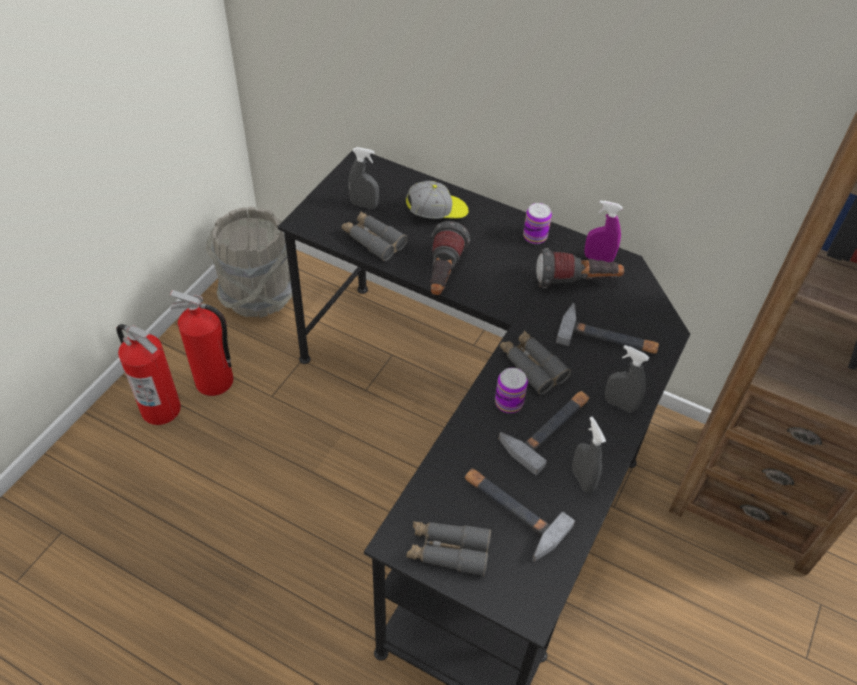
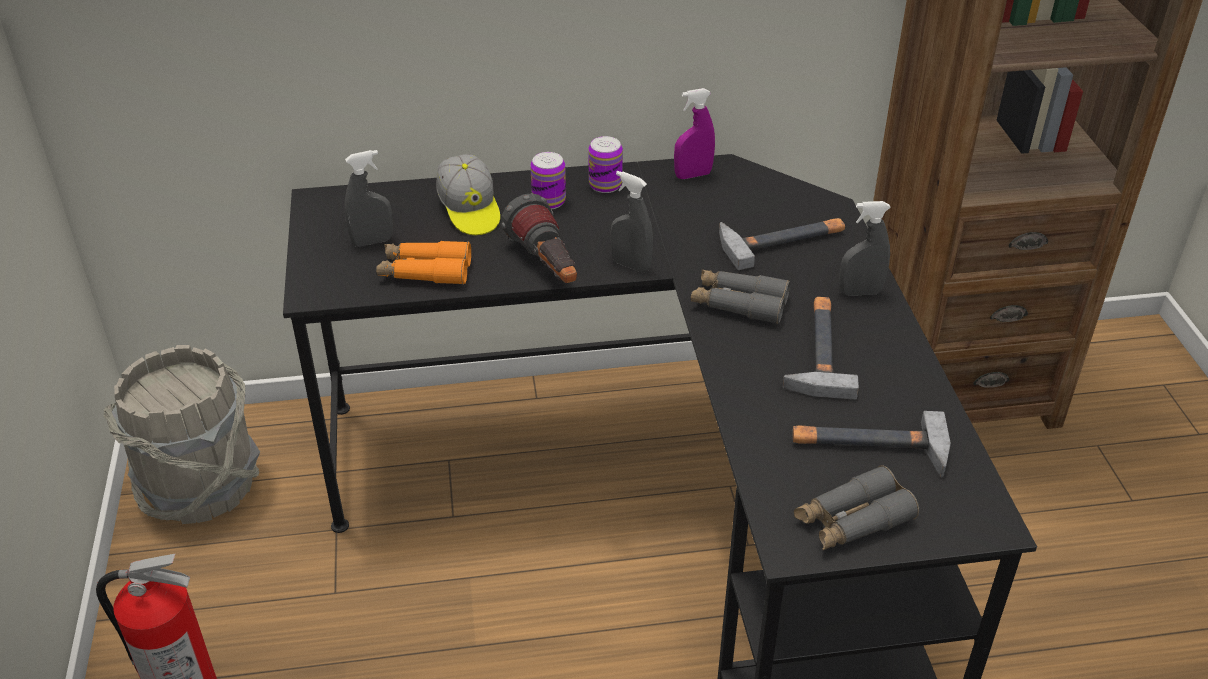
camera: 35 degrees left, 10 degrees down
fire extinguisher [170,290,233,396] -> none
grey binoculars [341,211,408,261] -> orange binoculars [376,241,471,285]
cap [406,181,469,219] -> cap turned 120 degrees clockwise [436,154,500,236]
can [495,368,528,413] -> can moved to [530,152,566,209]
flashlight [536,248,624,288] -> none
grey spray bottle [572,417,606,493] -> grey spray bottle moved to [611,171,653,272]

